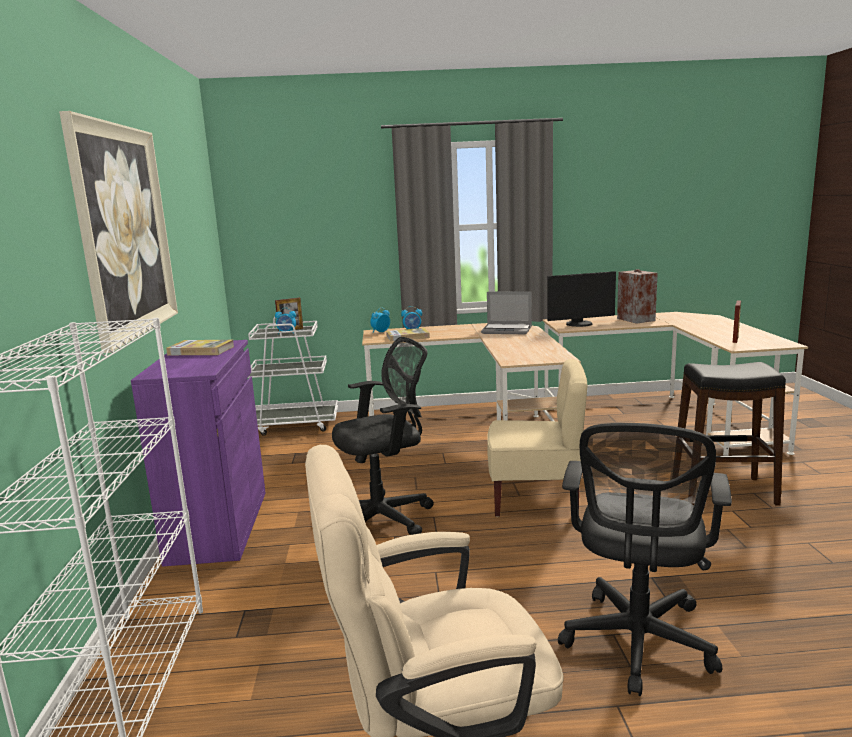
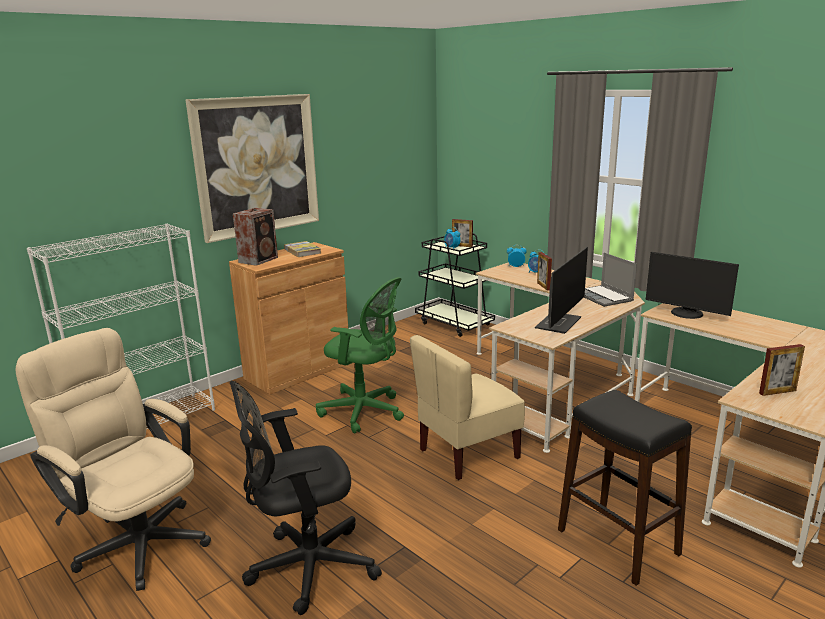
camera: 50 degrees right, 5 degrees up
purple cabinet [131,340,266,567] -> brown cabinet [229,242,348,395]
white cart [248,317,338,436] -> black cart [415,233,495,337]
black office chair [332,337,433,535] -> green office chair [316,277,404,434]
book [386,328,430,342] -> none
beige chair [487,359,588,517] -> beige chair turned 90 degrees clockwise [410,335,525,480]
speaker [617,269,658,324] -> speaker moved to [233,208,278,266]
none -> monitor [535,247,588,334]
none -> picture frame [537,252,552,291]

